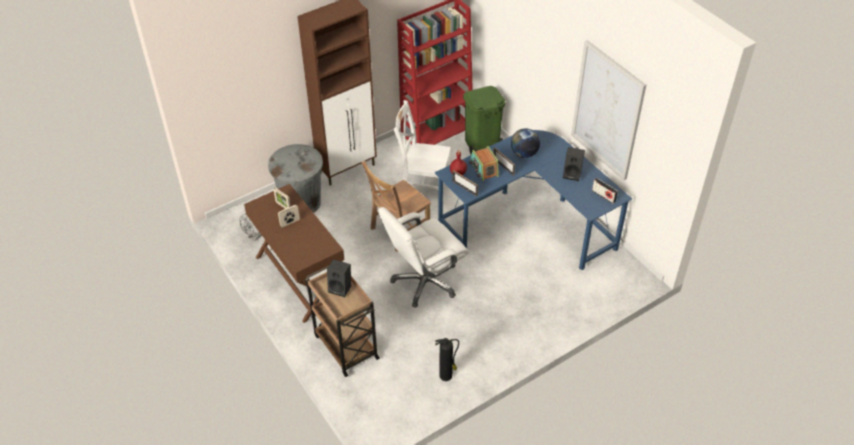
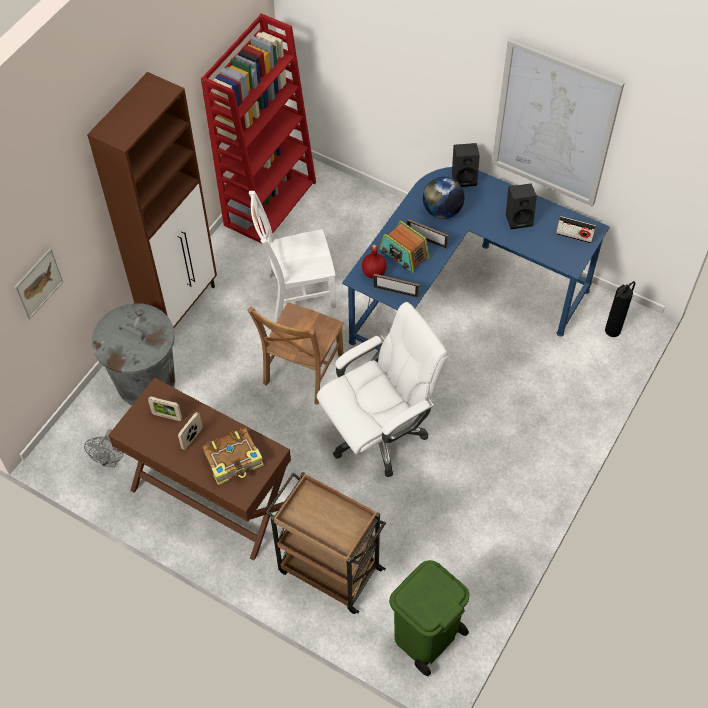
camera: 25 degrees left, 10 degrees up
black speaker [327,259,351,297] -> black speaker moved to [452,143,480,187]
white office chair [378,207,469,308] -> white office chair turned 150 degrees counterclockwise [317,302,448,477]
fire extinguisher [435,338,459,381] -> fire extinguisher moved to [605,281,635,337]
green trash can [463,86,505,155] -> green trash can moved to [389,560,470,676]
none -> picture [14,248,63,320]
none -> book [202,428,264,485]

